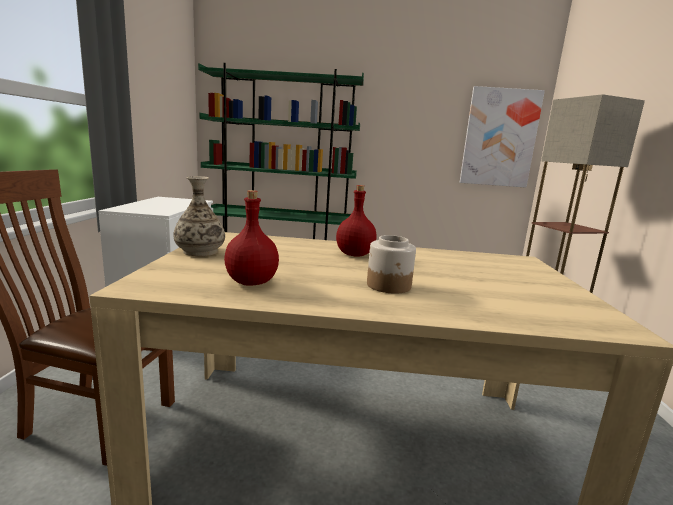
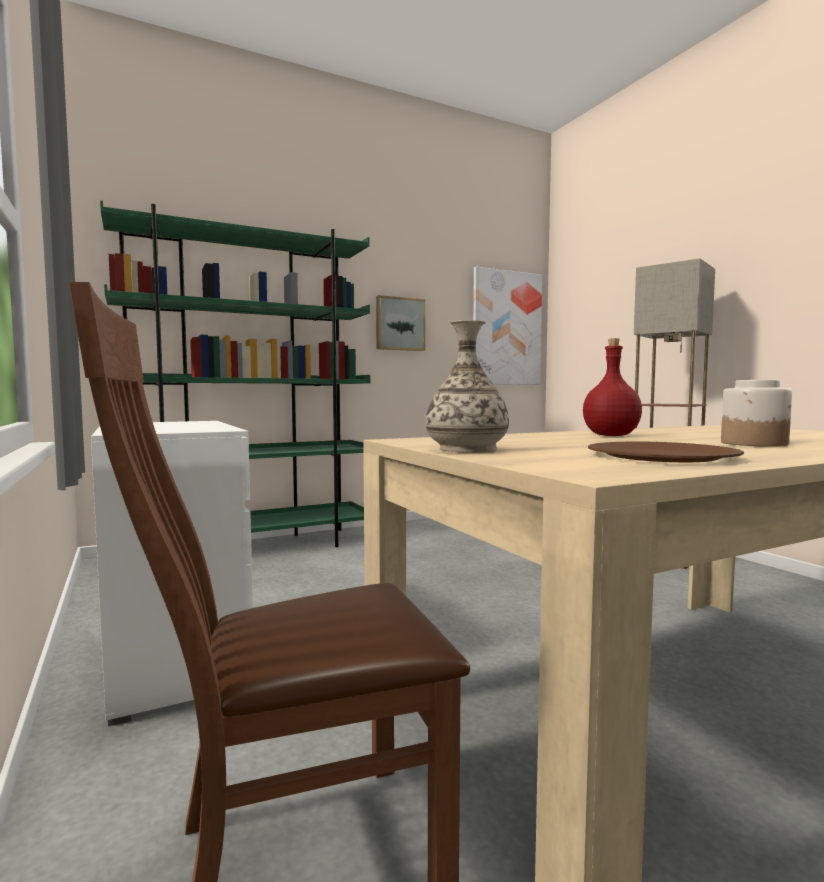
camera: 30 degrees left, 10 degrees down
red bottle [224,190,279,286] -> brown plate [588,441,744,462]
none -> picture [376,295,425,351]

